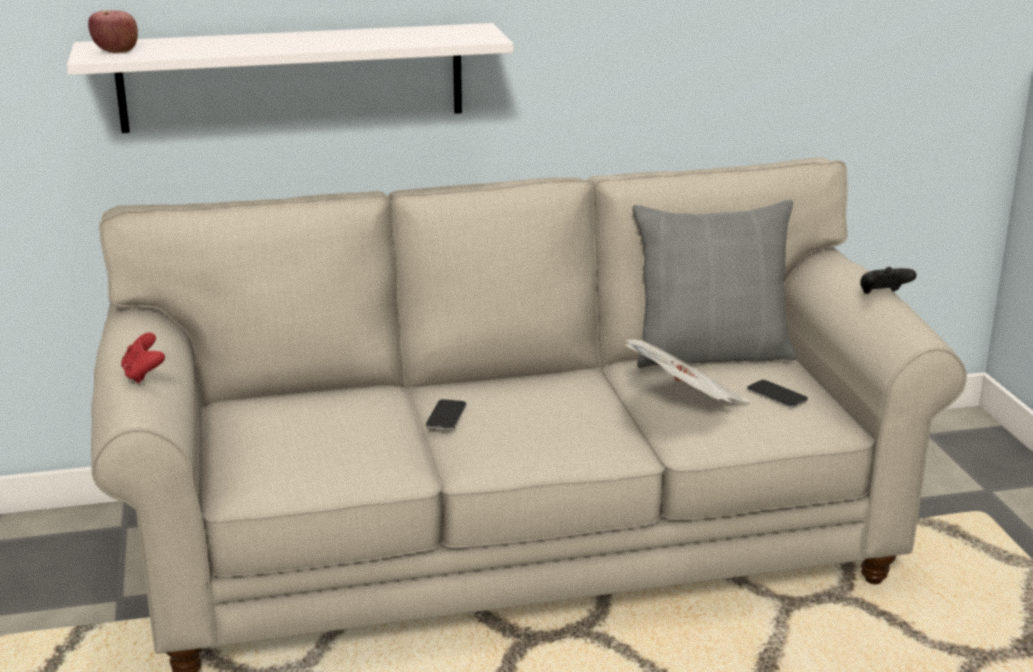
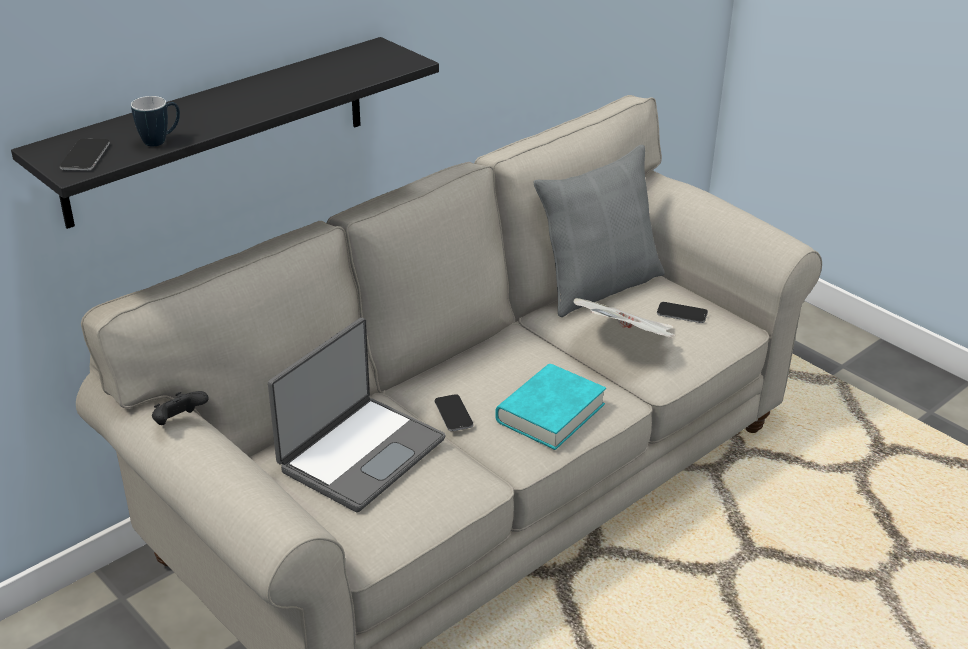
camera: 30 degrees left, 10 degrees up
white shelf [67,23,513,133] -> black shelf [11,37,439,229]
apple [88,10,138,53] -> phone [60,138,110,171]
red game controller [121,333,165,384] -> none
black game controller [860,267,917,294] -> black game controller moved to [152,391,209,425]
none -> mug [131,96,180,146]
none -> laptop [268,317,446,513]
none -> turquoise book [495,364,606,450]

